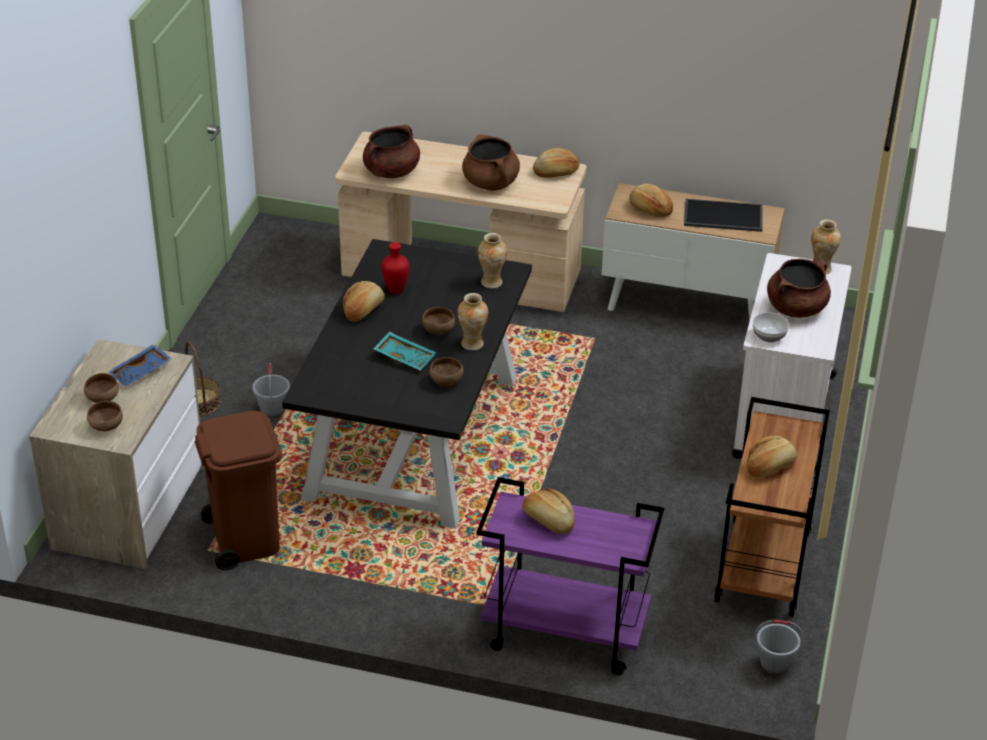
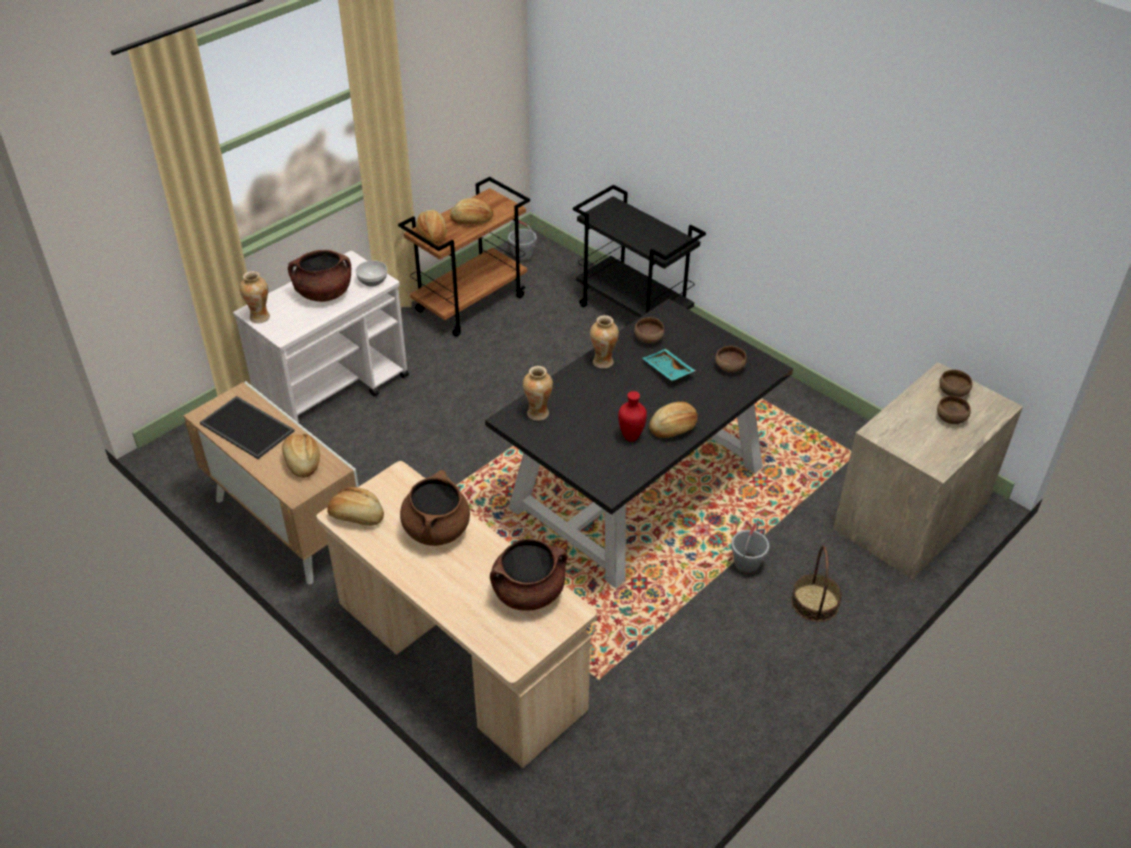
camera: 150 degrees left, 5 degrees up
blue tray [108,344,172,386] -> none
brown trash can [195,411,282,570] -> none
brown bowl [422,307,455,335] -> brown bowl moved to [715,346,747,373]
purple cart [476,477,665,675] -> black cart [573,185,706,318]
bread [522,488,575,534] -> bread moved to [416,210,447,244]

